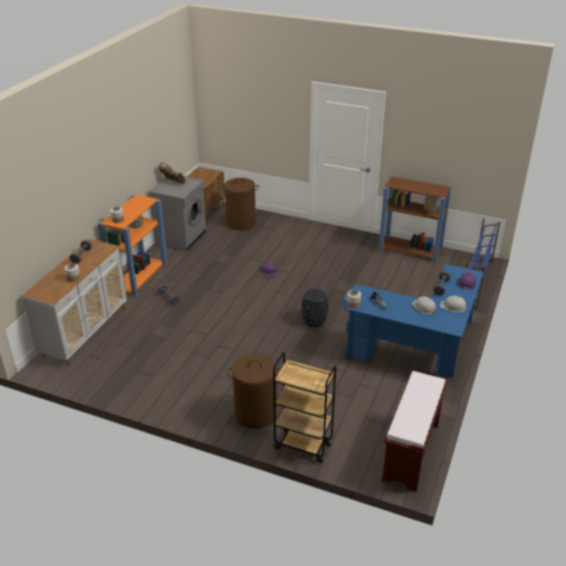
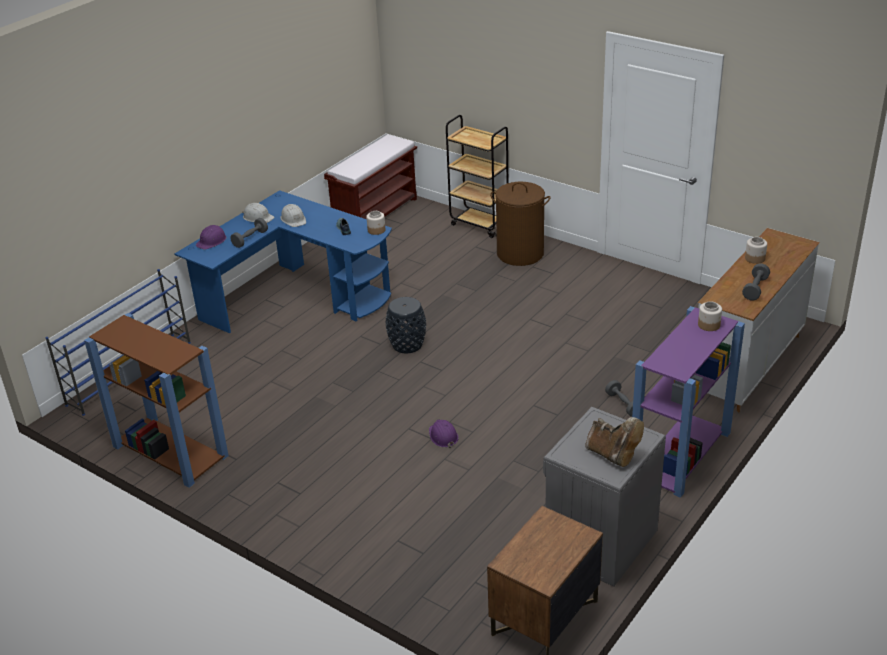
camera: 165 degrees left, 0 degrees up
orange bookcase [97,194,168,296] -> purple bookcase [632,306,745,498]
brown laundry basket [221,178,259,230] -> none

